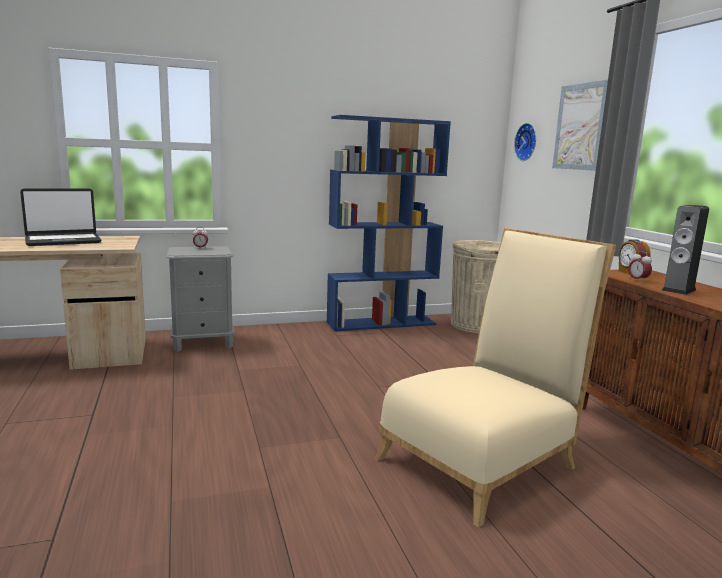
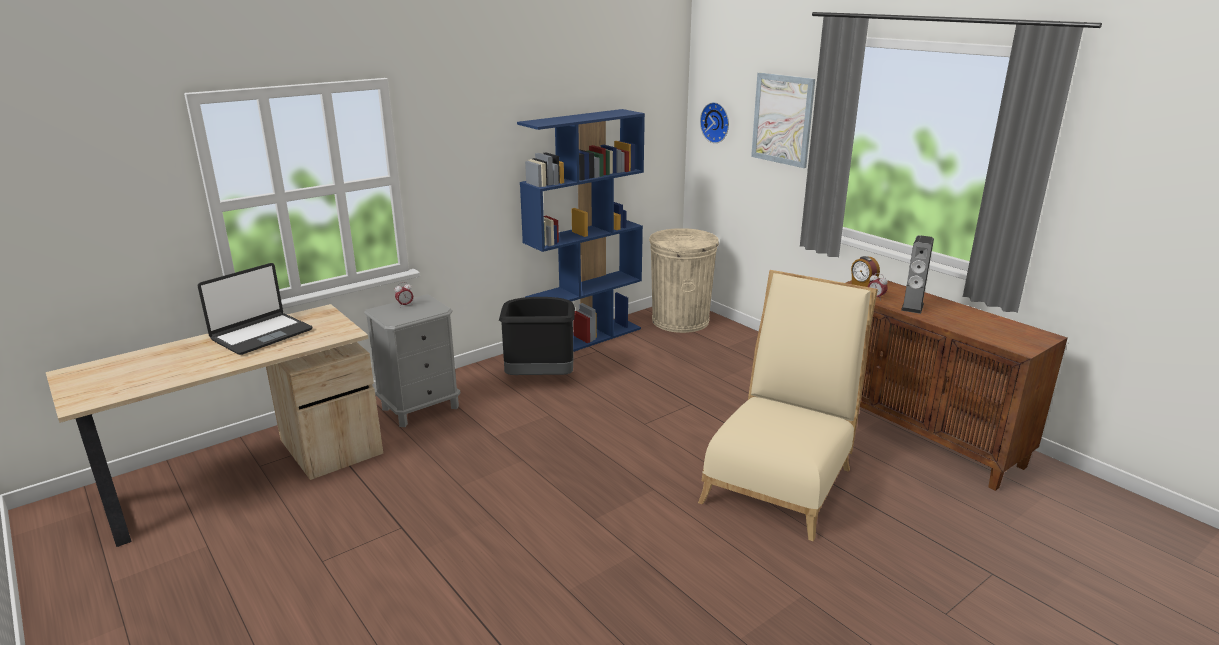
camera: 20 degrees left, 10 degrees up
none -> black trash can [499,297,575,375]

